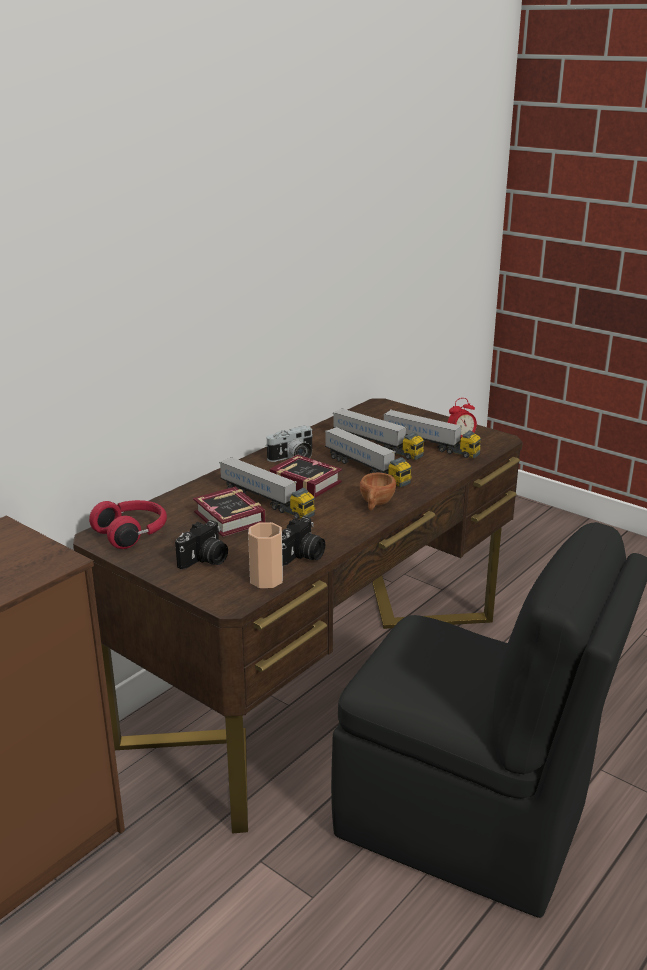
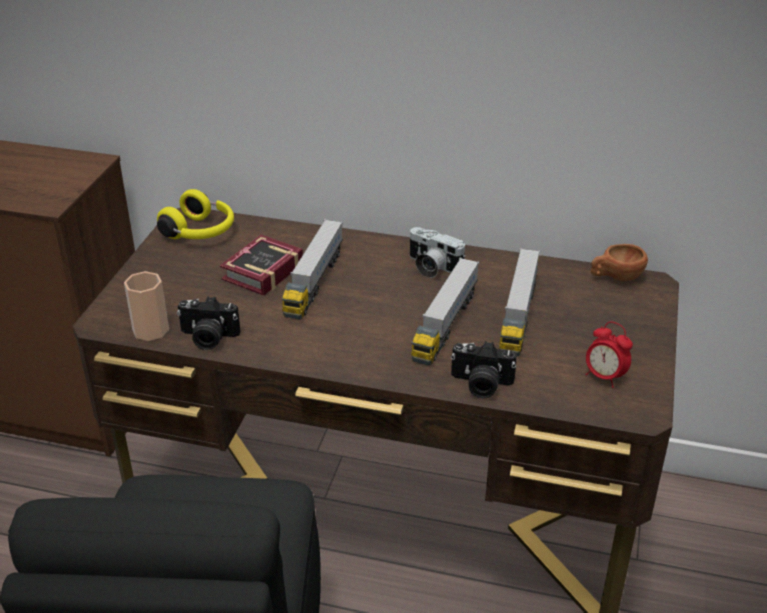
camera: 65 degrees right, 10 degrees up
red headphones [89,500,167,549] -> yellow headphones [157,189,234,239]
camera [175,520,228,569] -> camera moved to [451,341,517,398]
book [269,455,342,497] -> none
brown cup [360,473,396,510] -> brown cup moved to [591,244,648,281]
toy truck [383,409,481,458] -> none

